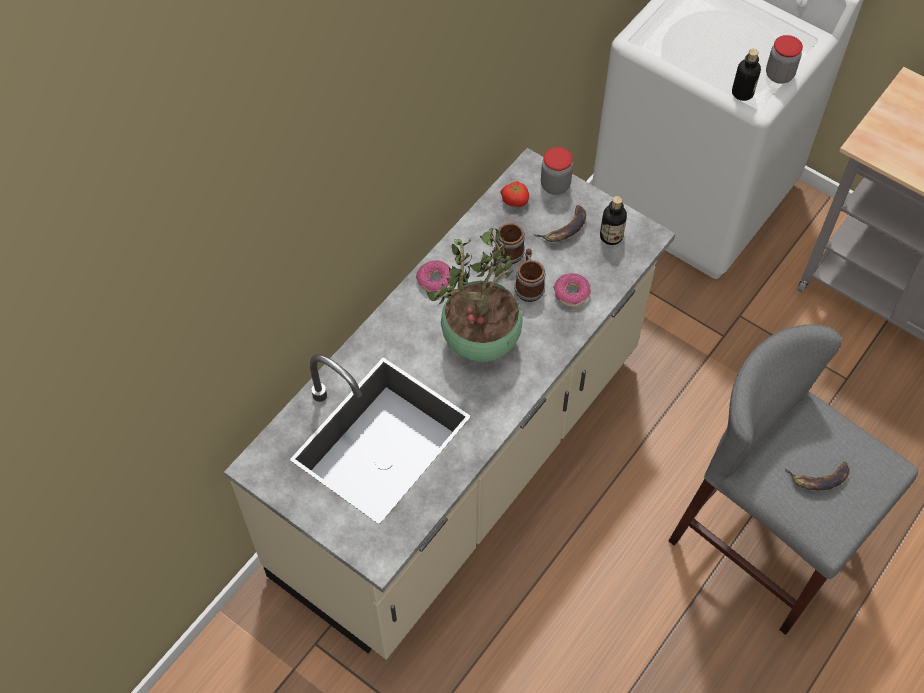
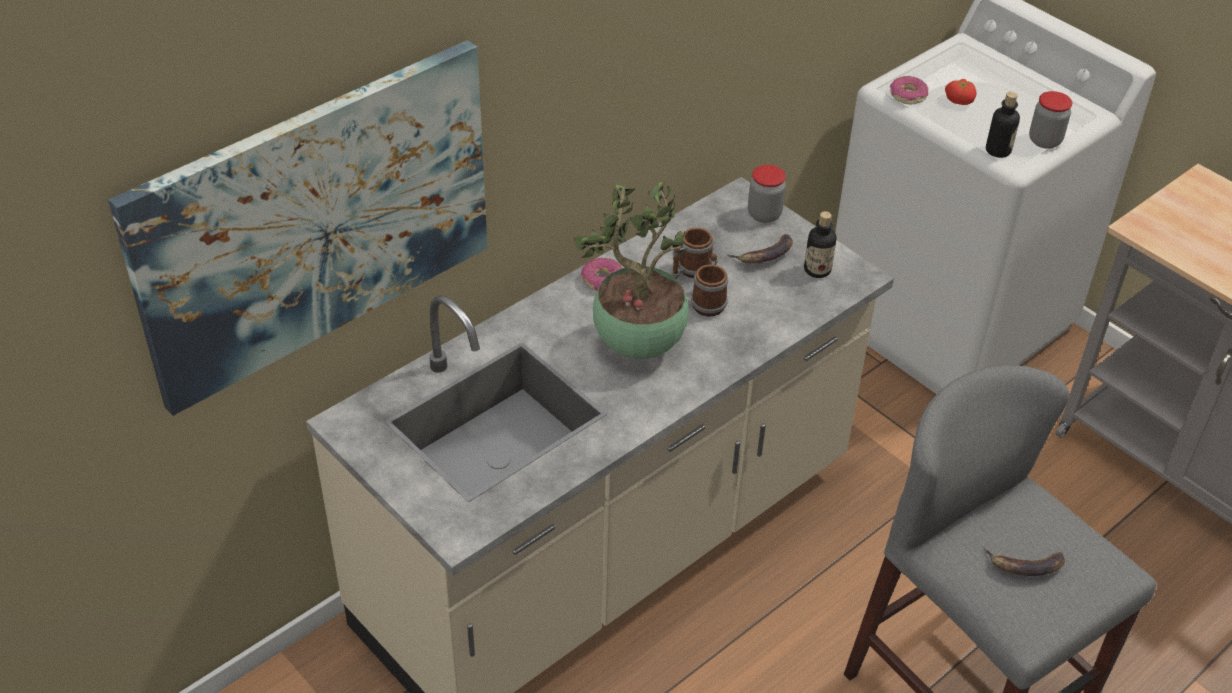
camera: 10 degrees right, 15 degrees down
tomato [501,181,529,207] -> tomato moved to [945,79,977,105]
donut [553,273,591,307] -> donut moved to [890,76,929,104]
none -> picture [108,40,488,416]

